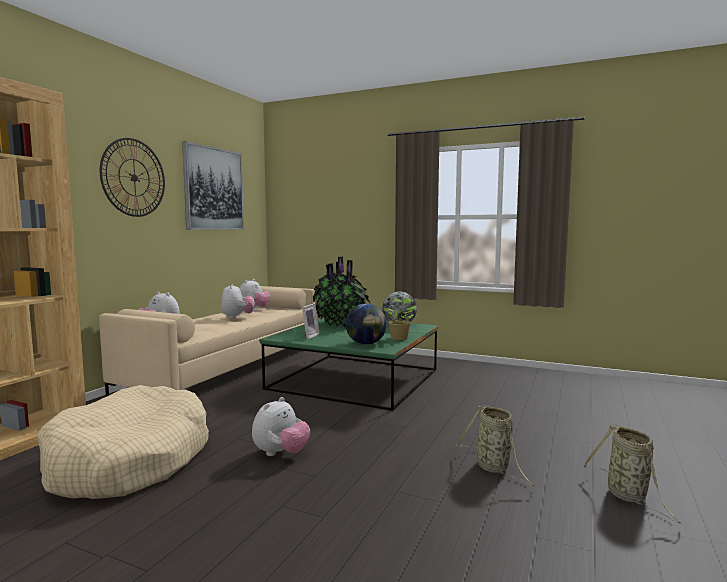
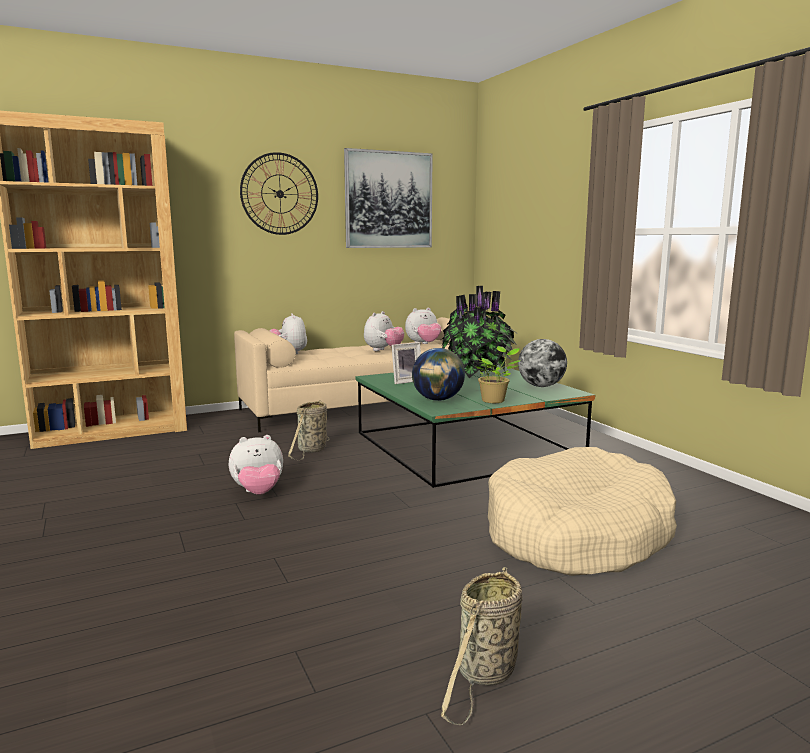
camera: 40 degrees right, 5 degrees up
beige dog bed [37,385,209,499] -> beige dog bed moved to [488,447,677,576]
basket [455,405,534,486] -> basket moved to [288,400,329,461]

